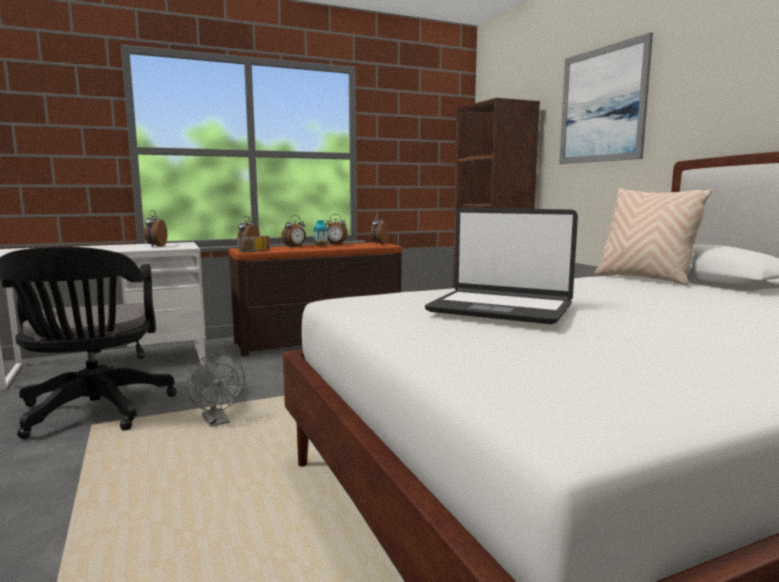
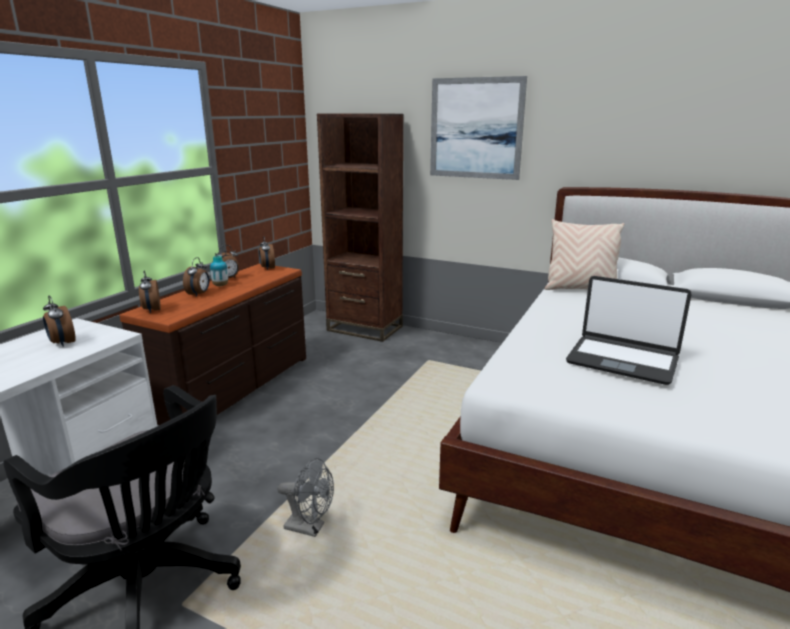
camera: 40 degrees left, 10 degrees up
radio [237,236,270,252] -> none
laptop [425,208,578,324] -> laptop turned 45 degrees clockwise [566,276,692,385]

